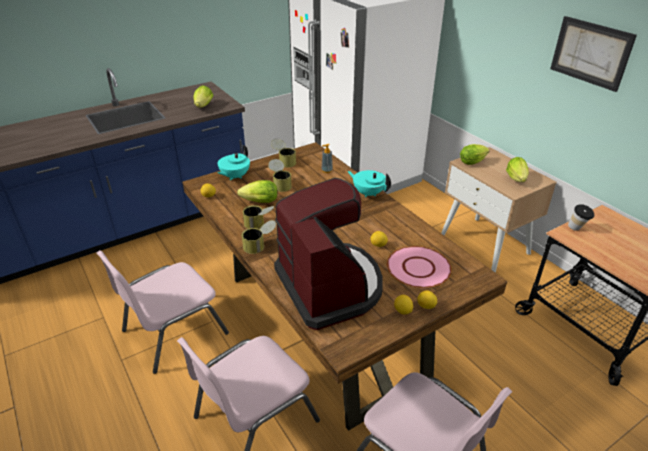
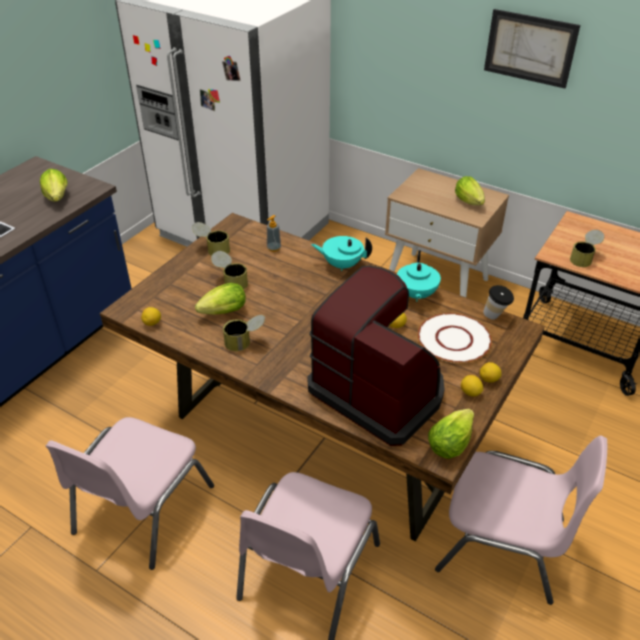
camera: 25 degrees left, 5 degrees up
turquoise teapot [217,145,250,181] -> turquoise teapot moved to [397,250,441,302]
can [242,220,276,254] -> can moved to [570,230,604,267]
pink plate [387,246,452,288] -> white plate [418,313,492,363]
lettuce [460,144,490,165] -> lettuce moved to [428,409,474,459]
cup [568,204,594,231] -> cup moved to [483,285,514,320]

